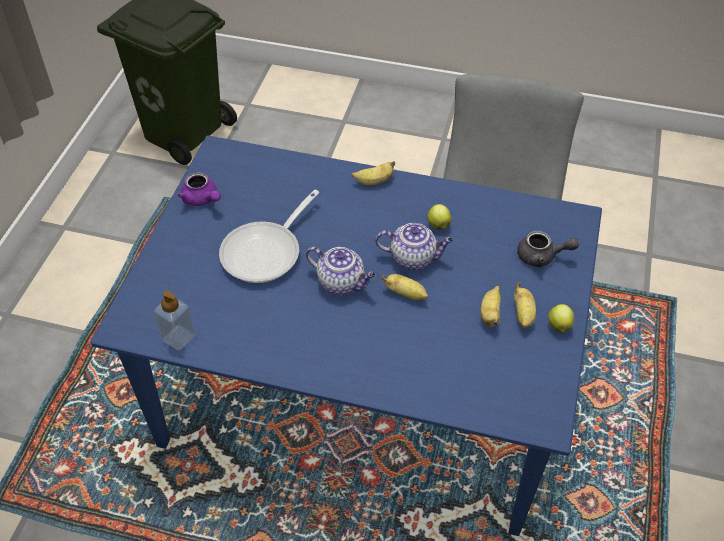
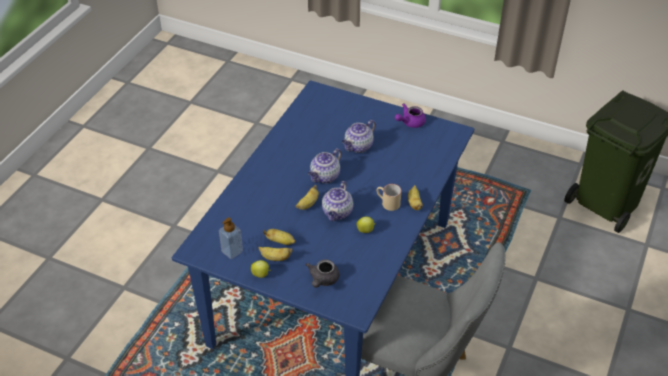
camera: 100 degrees right, 5 degrees down
soap dispenser [154,290,195,350] -> soap dispenser moved to [219,218,243,259]
frying pan [219,190,319,283] -> teapot [342,120,376,153]
none -> beige mug [377,184,401,211]

